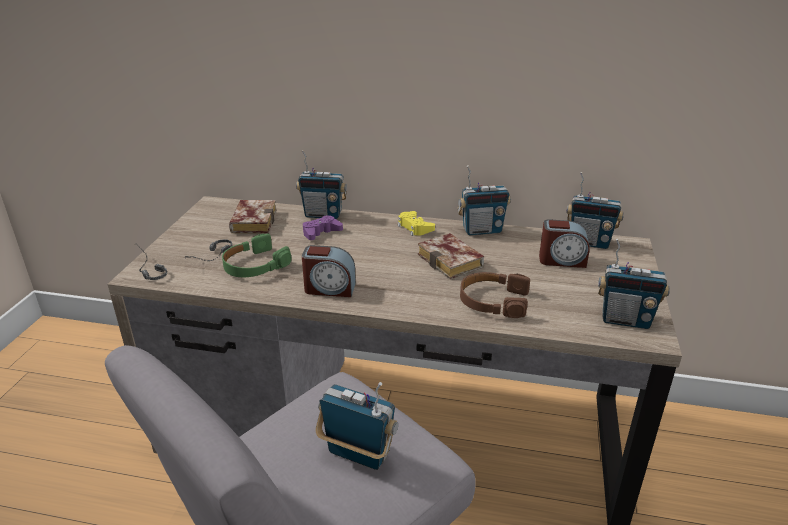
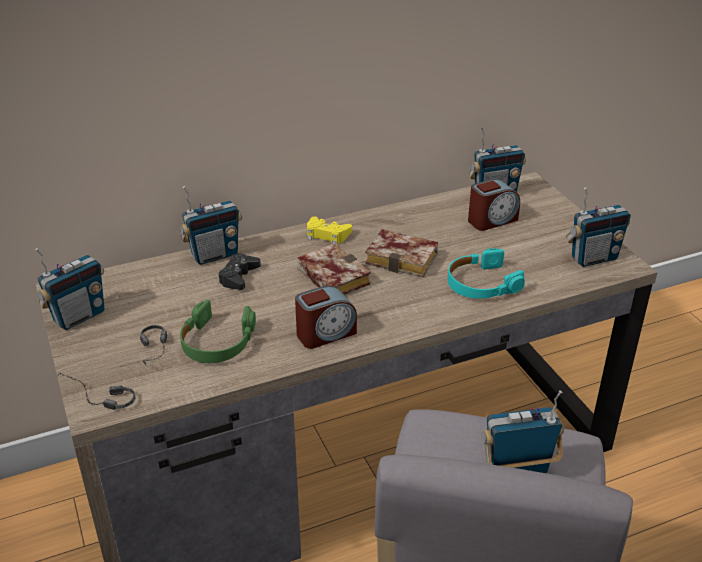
camera: 35 degrees left, 5 degrees up
book [229,200,277,233] -> book moved to [297,243,371,295]
purple game controller [303,215,343,240] -> black game controller [218,253,261,290]
radio [458,165,511,235] -> radio moved to [35,248,104,330]
brown headphones [460,272,530,319] -> turquoise headphones [448,248,525,299]

